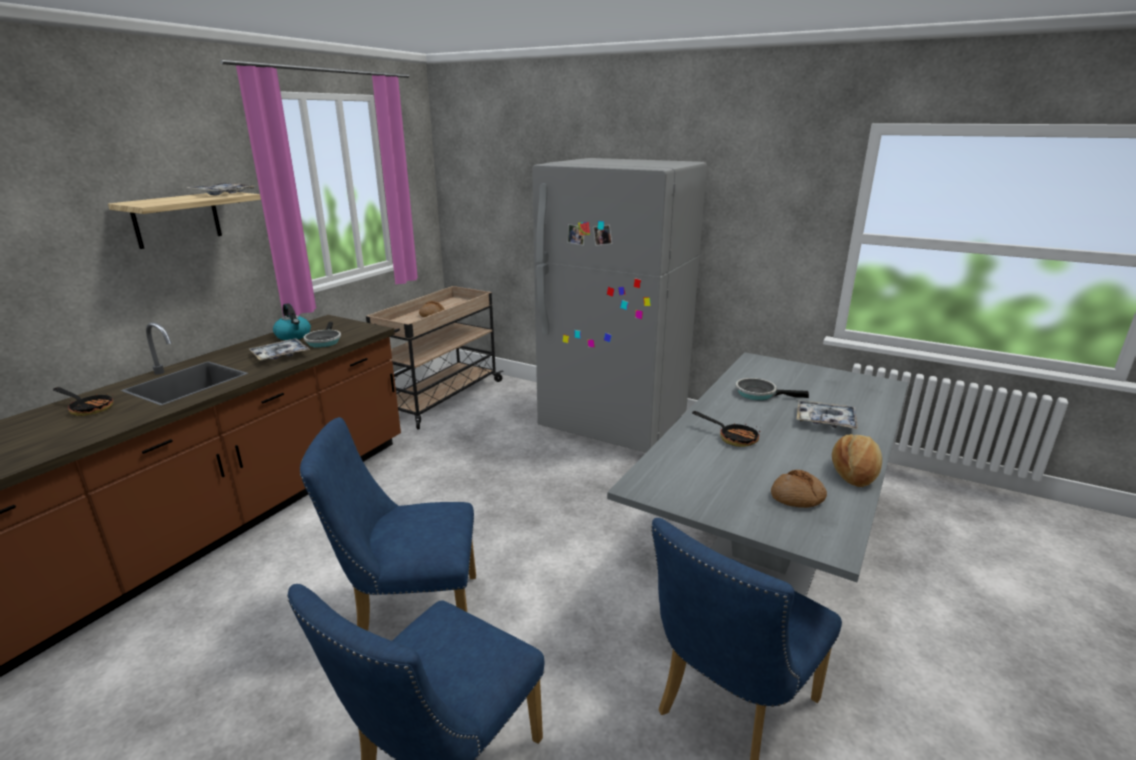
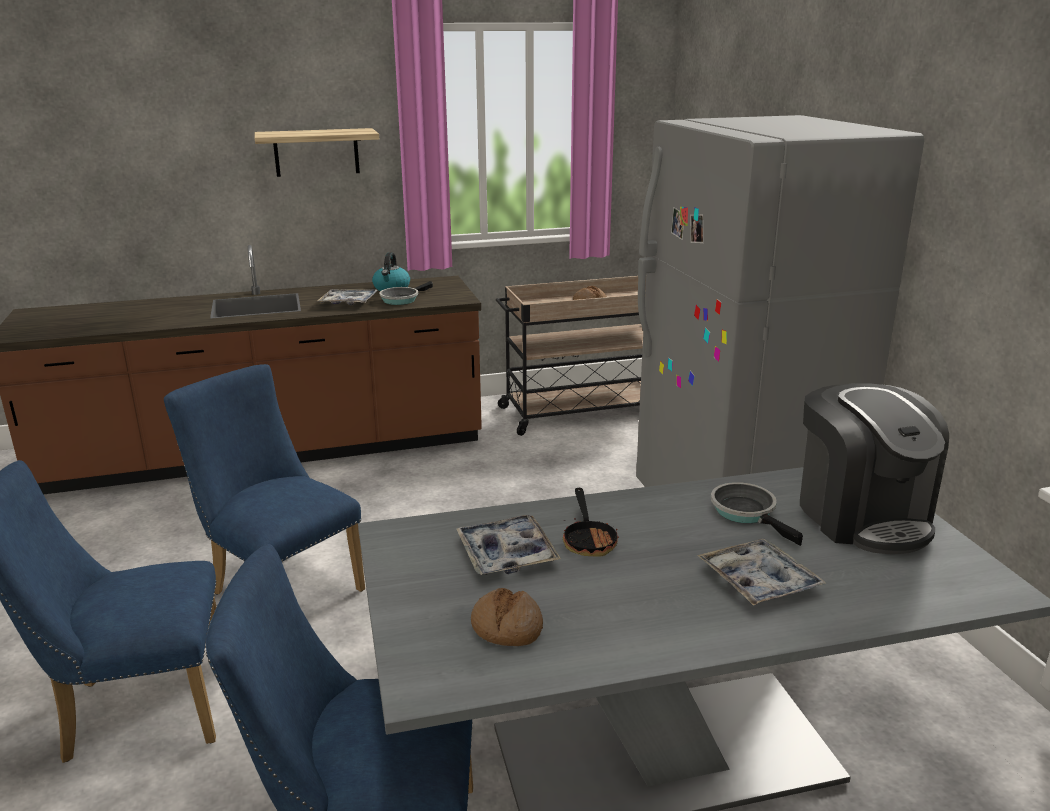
camera: 45 degrees right, 0 degrees up
frying pan [53,387,113,416] -> none
tray [187,183,254,195] -> tray moved to [456,515,561,575]
bread [832,434,882,487] -> none
none -> coffee machine [800,383,949,554]

